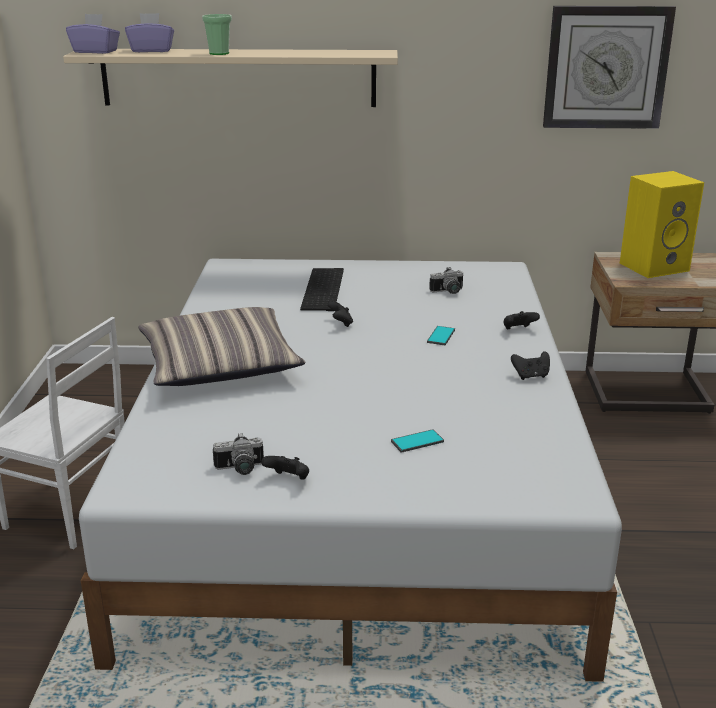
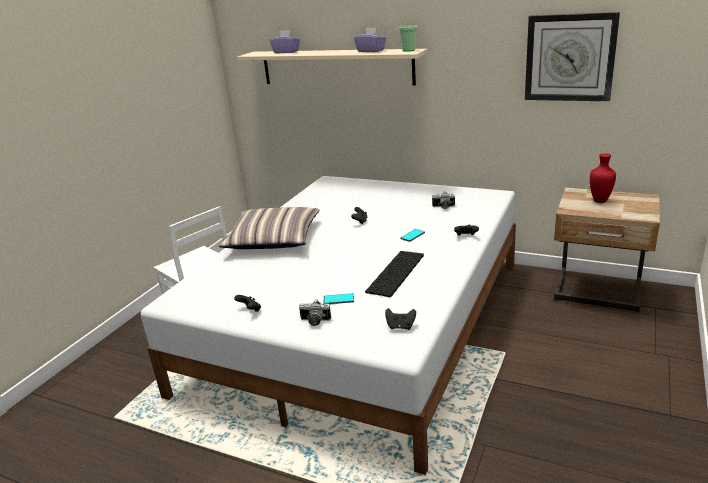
camera: 25 degrees right, 0 degrees up
purple tissue box [66,14,120,54] -> purple tissue box moved to [354,27,386,52]
cup [202,14,232,55] -> cup moved to [398,25,417,52]
camera [213,433,264,475] -> camera moved to [299,299,331,326]
keyboard [300,268,344,311] -> keyboard moved to [365,251,424,297]
black game controller [511,351,550,380] -> black game controller moved to [385,308,416,330]
yellow speaker [620,171,704,278] -> red vase [590,153,616,203]

